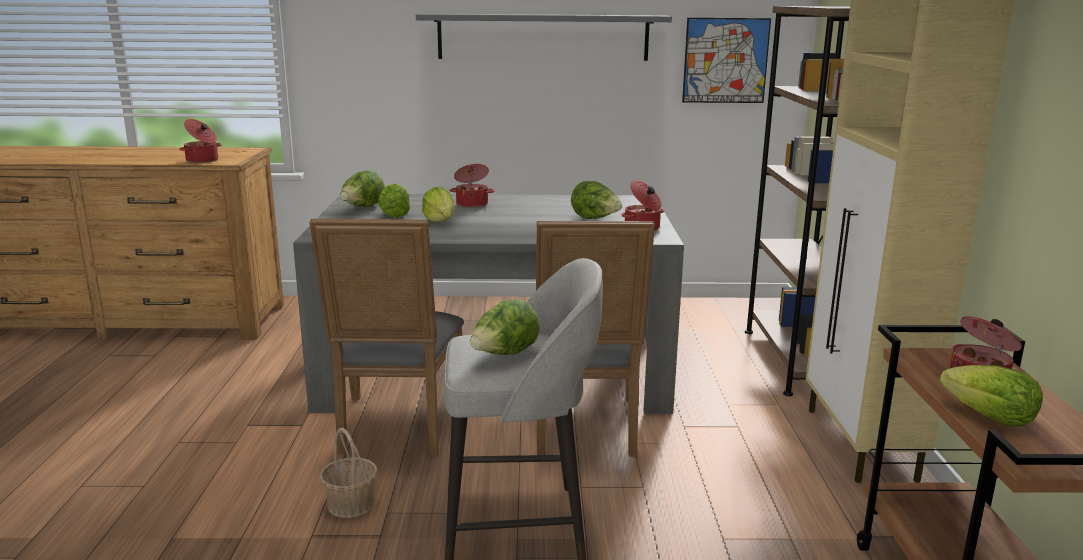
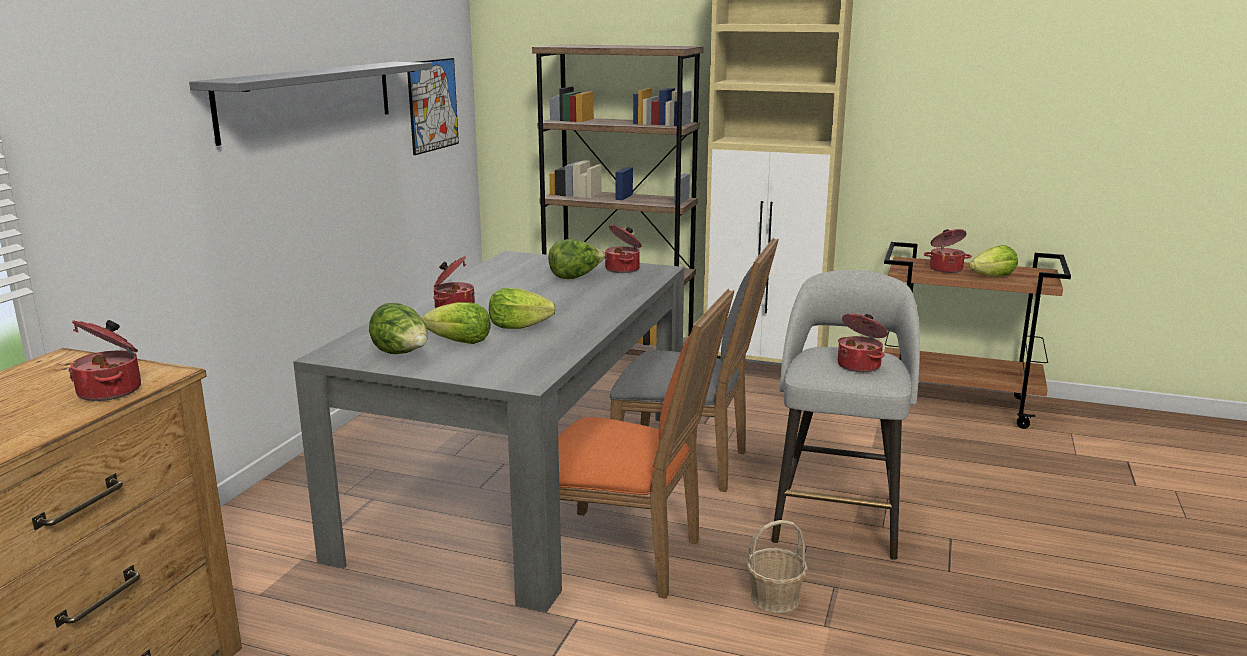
camera: 70 degrees left, 0 degrees up
grey chair [309,219,464,456] -> orange chair [558,289,734,599]
lettuce [470,300,540,355] -> cooking pot [838,314,888,372]

